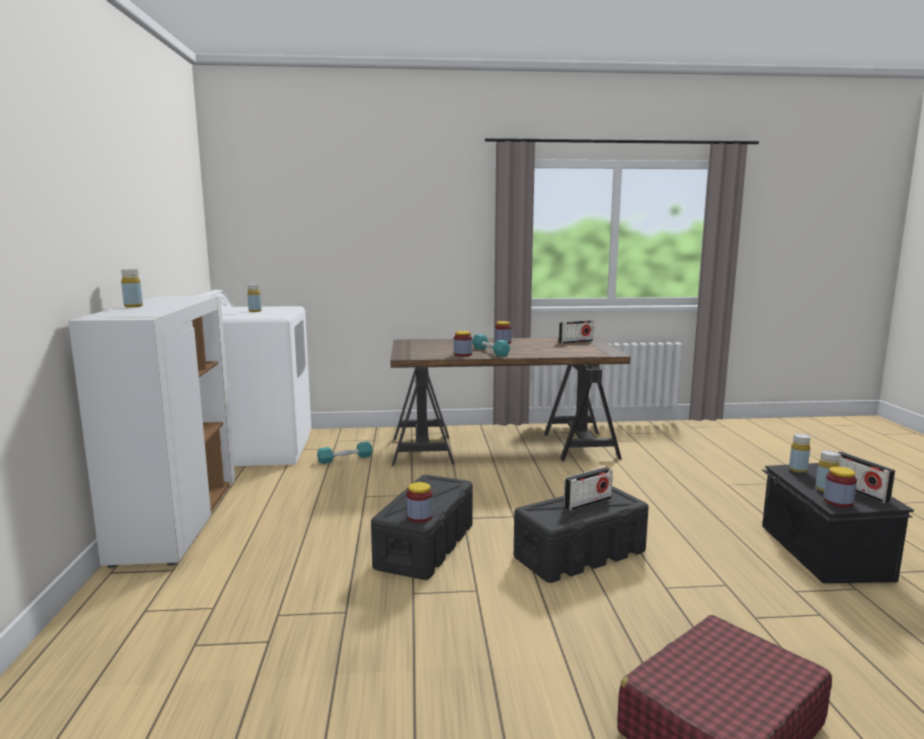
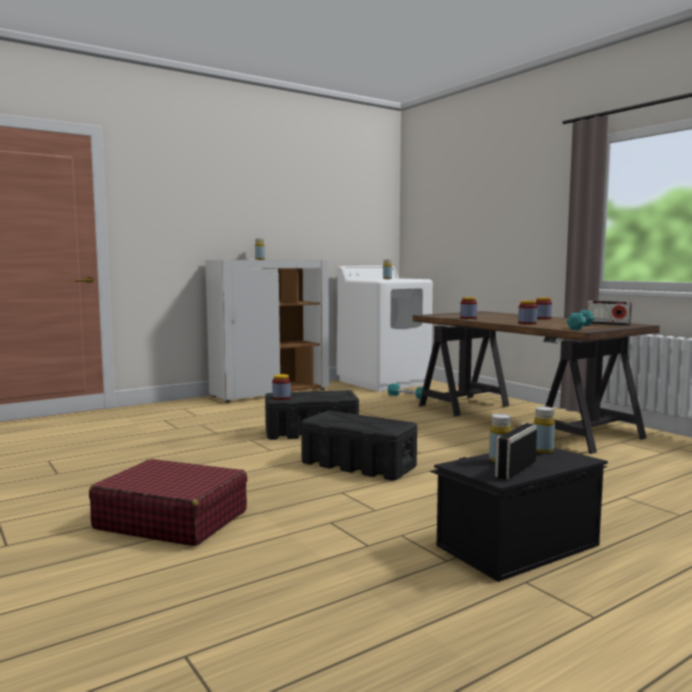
camera: 60 degrees right, 5 degrees down
turquoise dumbbell [472,334,511,357] -> turquoise dumbbell moved to [567,310,594,330]
radio [564,467,613,511] -> none
jar [823,466,857,507] -> jar moved to [518,300,537,325]

